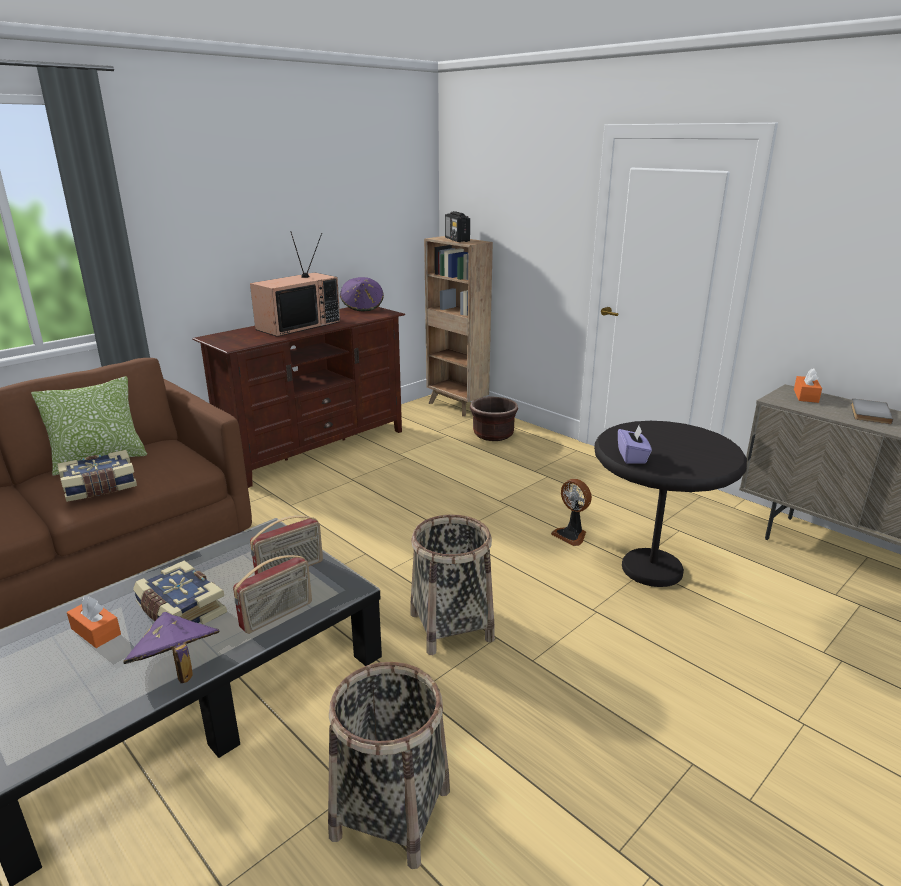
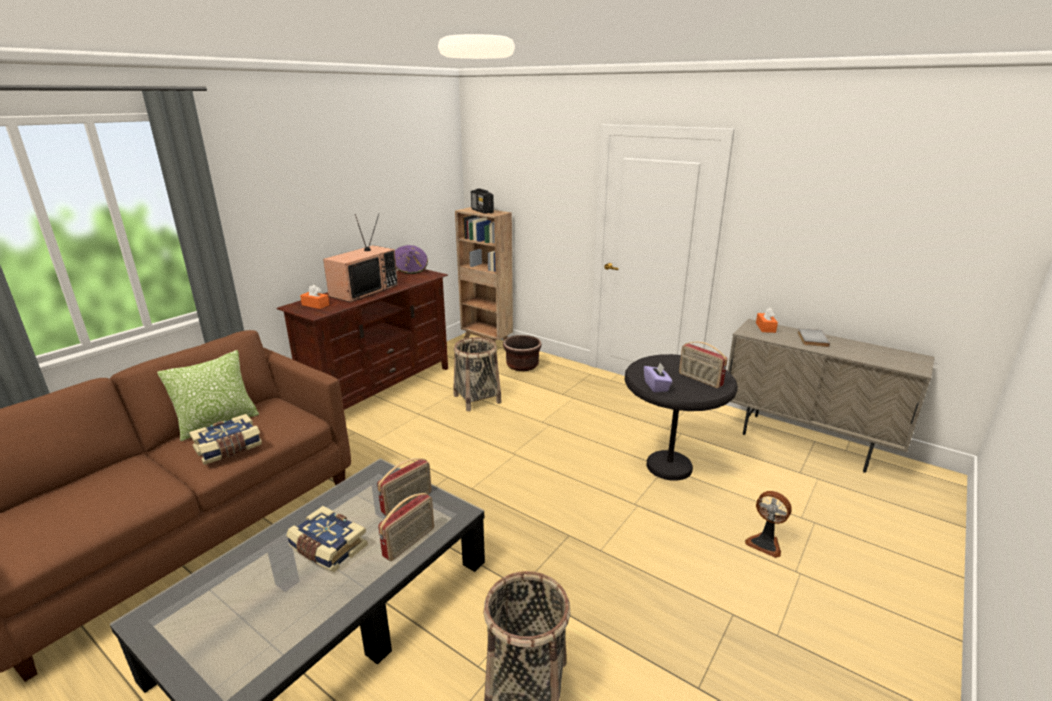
camera: 10 degrees left, 0 degrees up
orange tissue box [67,596,121,648] -> orange tissue box moved to [300,285,329,309]
purple hat [123,612,219,683] -> none
basket [410,515,495,655] -> basket moved to [454,337,502,411]
fan [551,479,592,546] -> fan moved to [745,491,792,558]
none -> radio [679,341,728,388]

